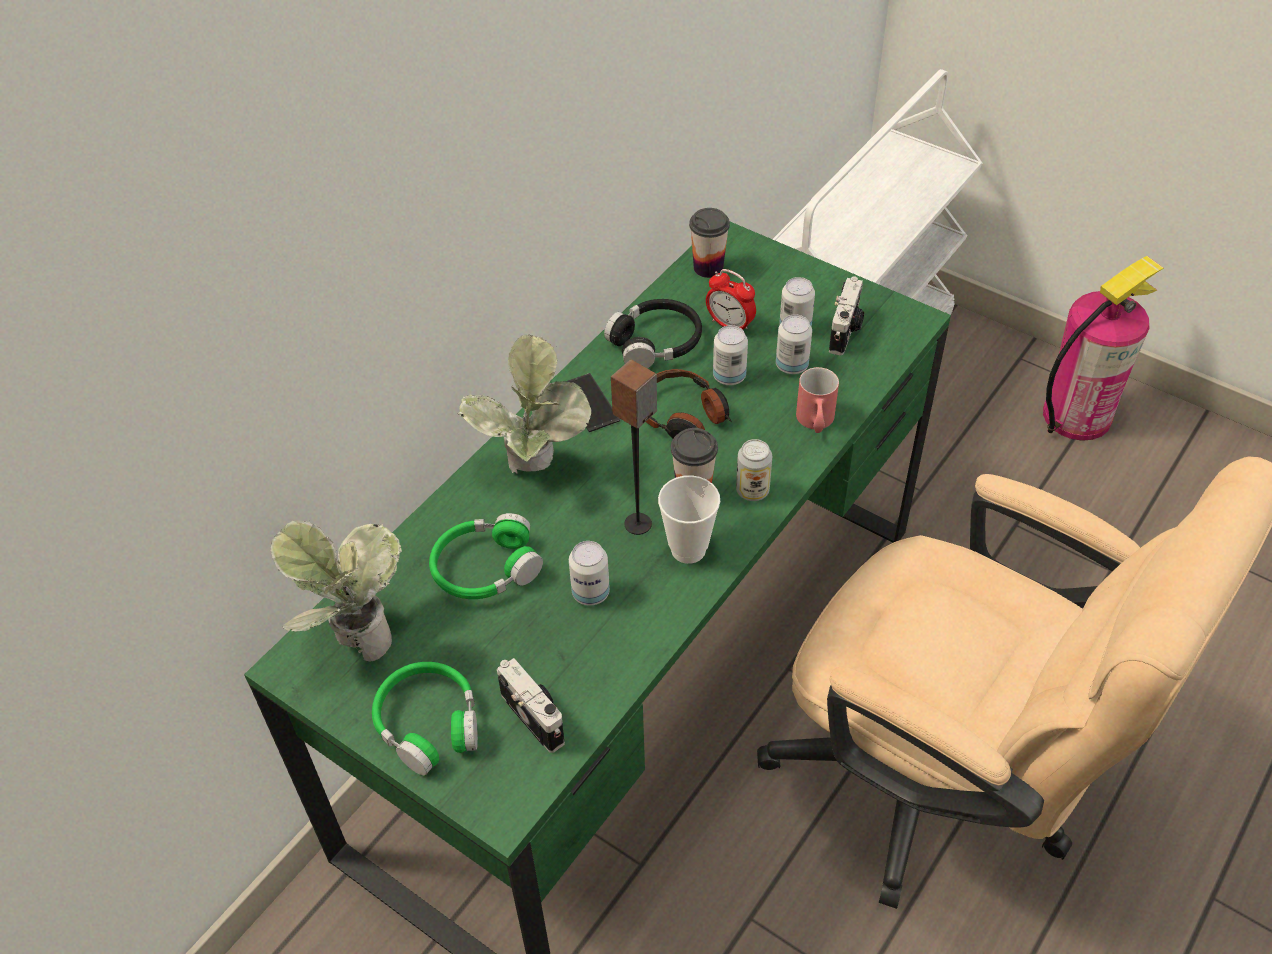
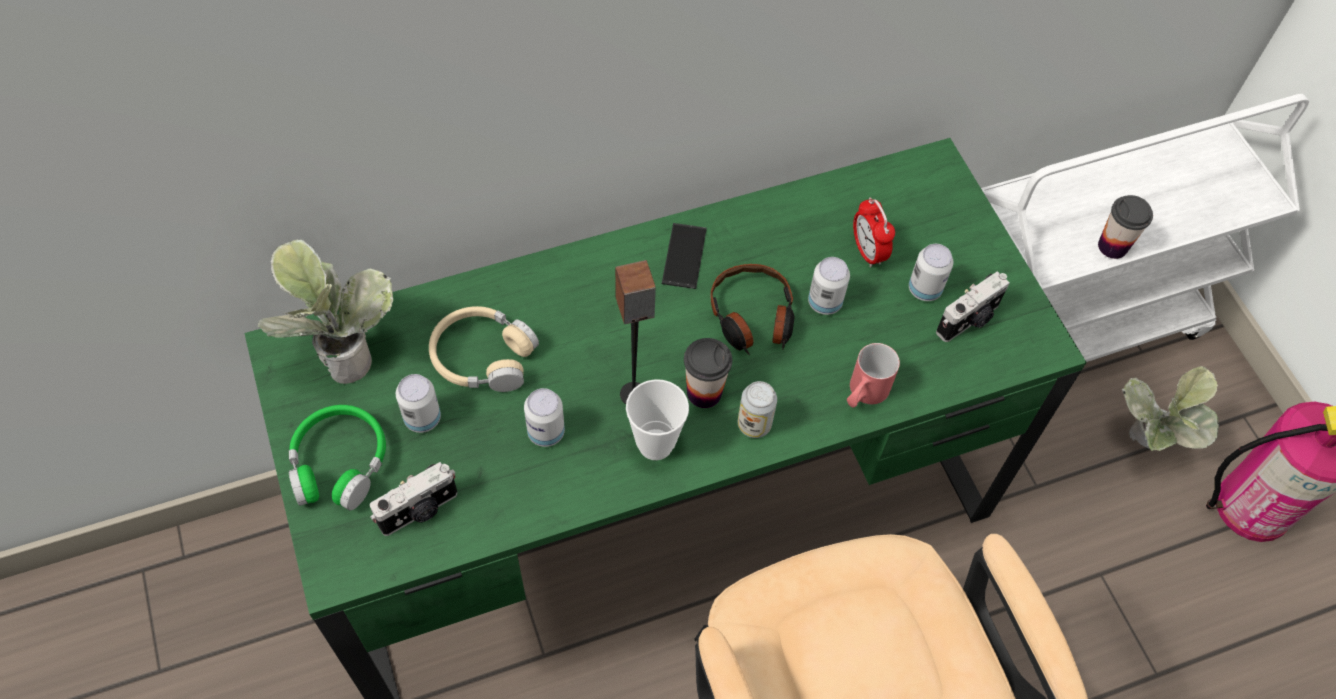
camera: 30 degrees right, 10 degrees up
green headphones [429,513,543,599] -> beige headphones [429,306,539,392]
potted plant [458,334,591,474] -> potted plant moved to [1122,366,1219,451]
camera [497,658,565,753] -> camera turned 60 degrees clockwise [370,462,457,536]
black headphones [604,299,702,368] -> none
cup [689,208,730,278] -> cup moved to [1098,195,1153,259]
can [776,314,812,374] -> can moved to [396,374,441,433]

